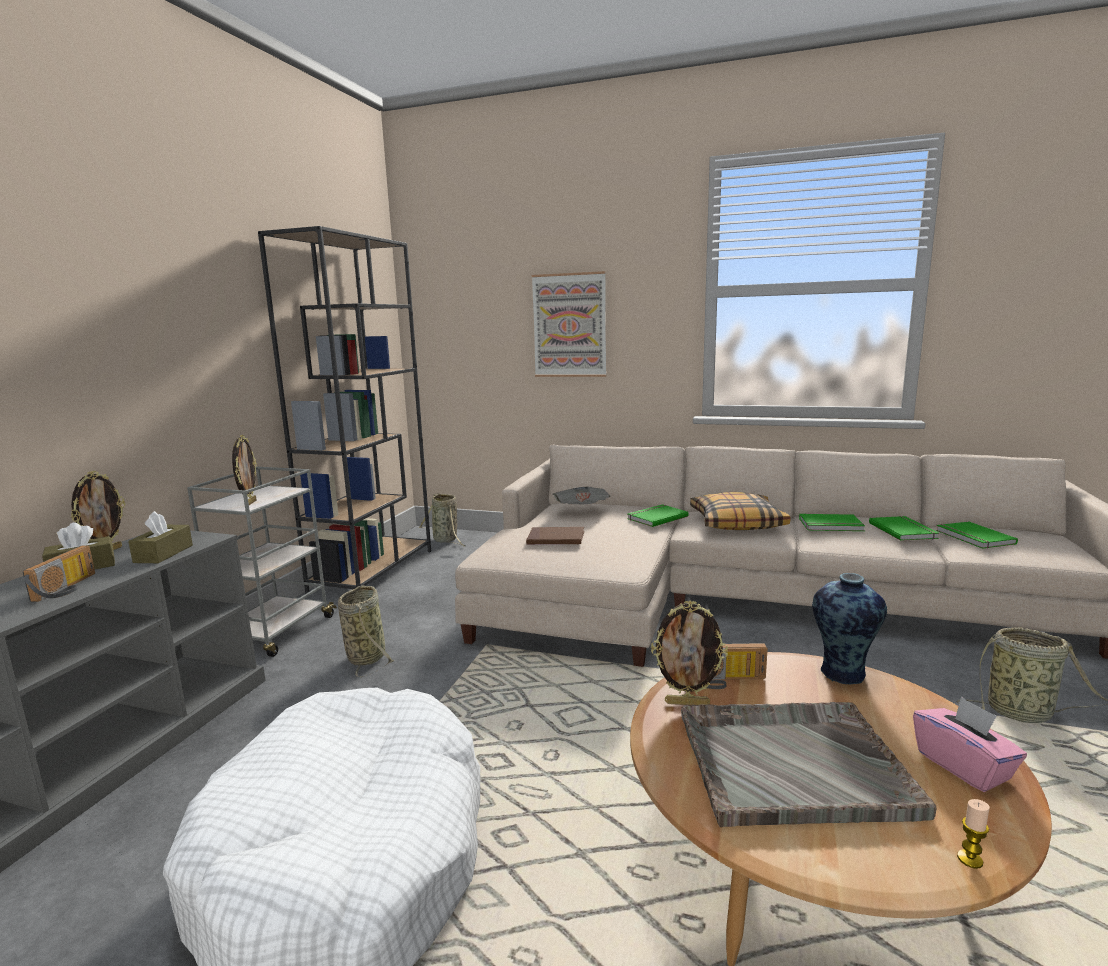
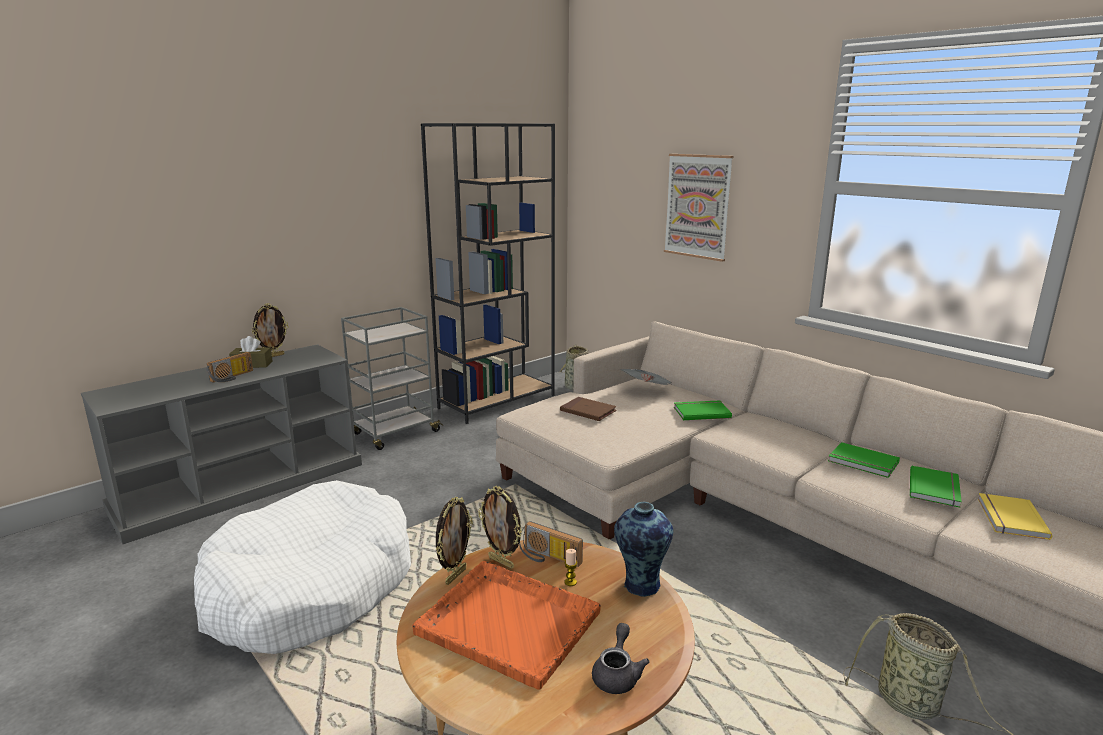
camera: 30 degrees right, 5 degrees up
brown tissue box [128,511,193,563] -> none
picture frame [232,435,257,505] -> picture frame moved to [436,497,473,585]
basket [338,586,394,677] -> none
grey tray [681,702,936,827] -> orange tray [412,561,601,690]
pillow [690,492,790,530] -> none
pink tissue box [913,696,1027,792] -> grey teapot [592,623,650,694]
green book [936,522,1018,549] -> yellow book [978,493,1052,540]
candle [957,799,990,869] -> candle moved to [565,549,577,586]

